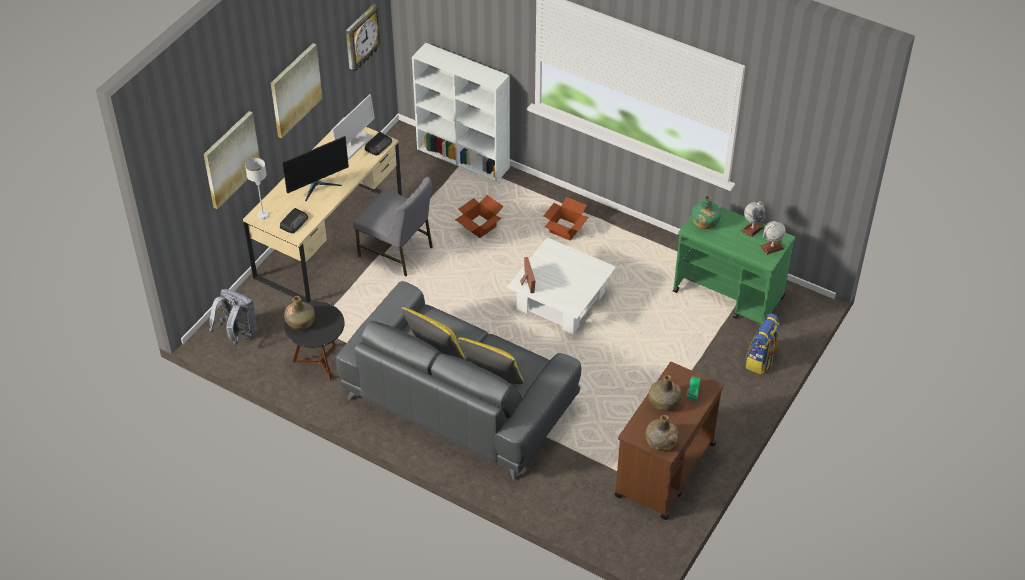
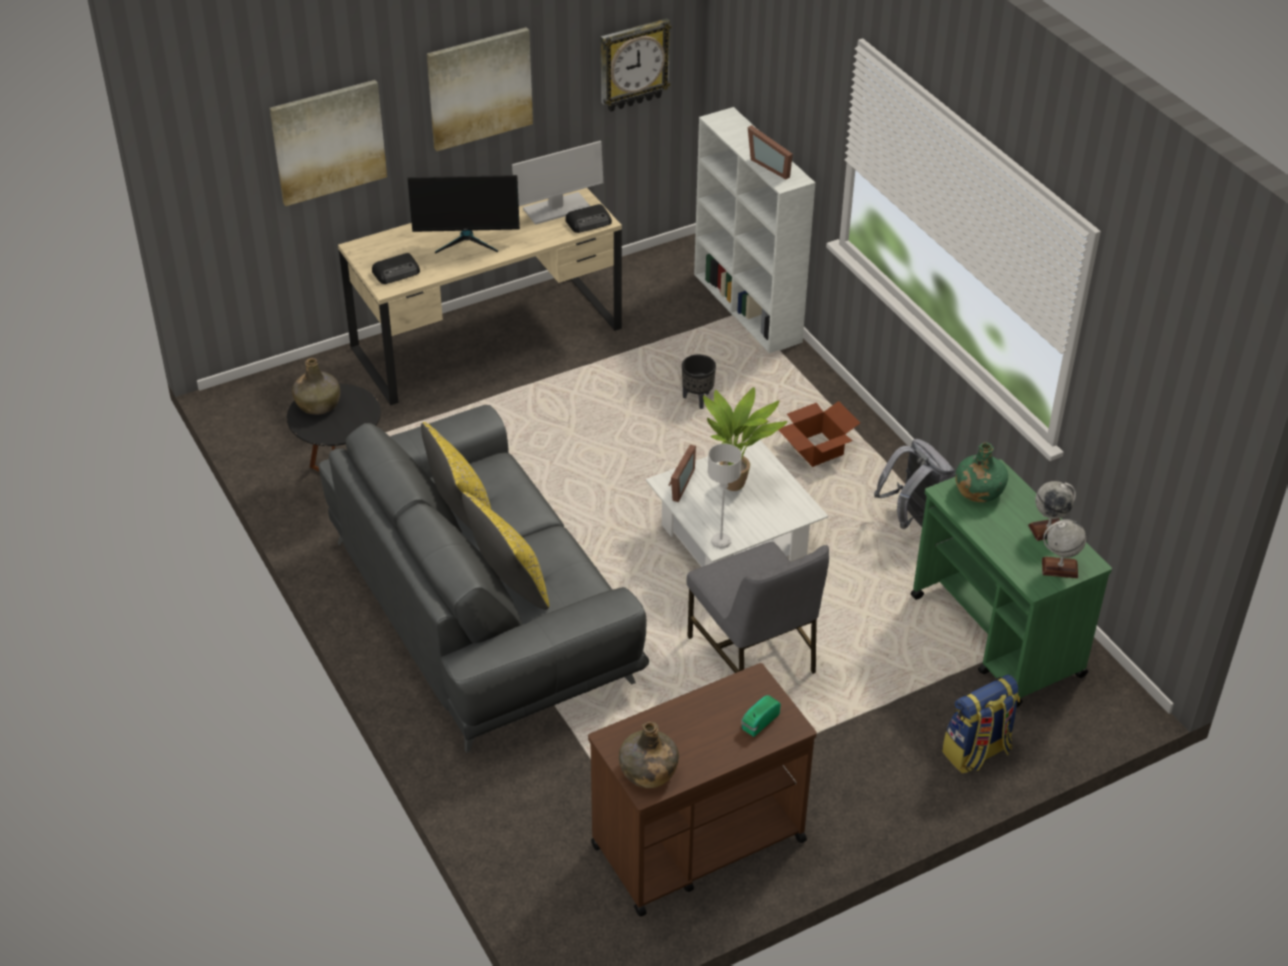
camera: 30 degrees right, 5 degrees down
grey backpack [209,289,257,346] -> grey backpack moved to [874,439,955,529]
grey table lamp [245,158,269,220] -> grey table lamp moved to [708,444,742,549]
grey chair [353,177,433,276] -> grey chair moved to [686,542,829,674]
cardboard box [455,195,504,238] -> black planter [682,354,716,409]
green bottle [649,375,682,412] -> none
none -> potted plant [703,387,787,491]
none -> picture frame [748,125,793,179]

